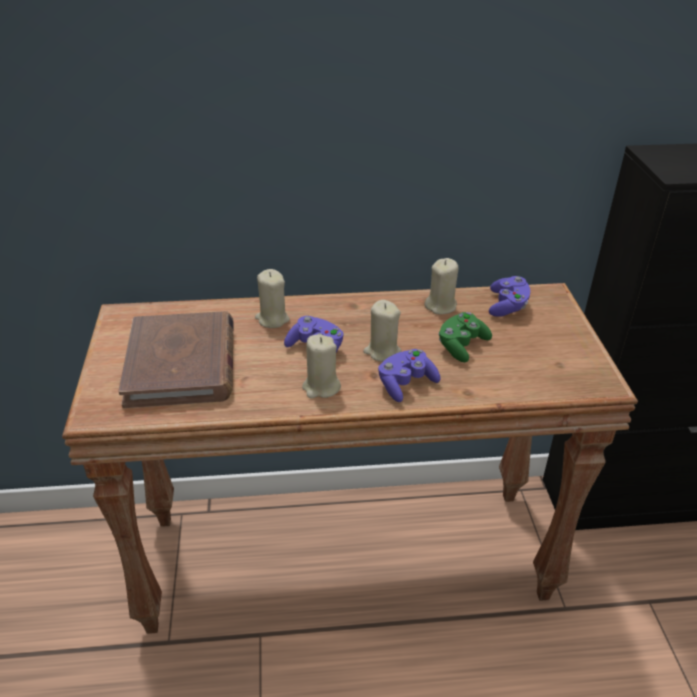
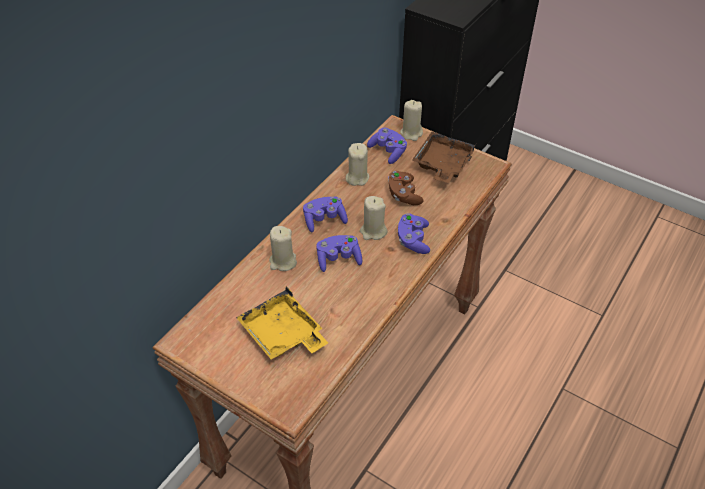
camera: 50 degrees left, 10 degrees up
brown book [118,311,233,408] -> yellow tray [236,286,328,359]
beige candle [302,334,341,398] -> beige candle moved to [400,100,423,141]
green game controller [438,312,492,362] -> brown game controller [388,171,423,205]
none -> purple game controller [303,197,348,233]
none -> brown tray [412,132,476,183]

